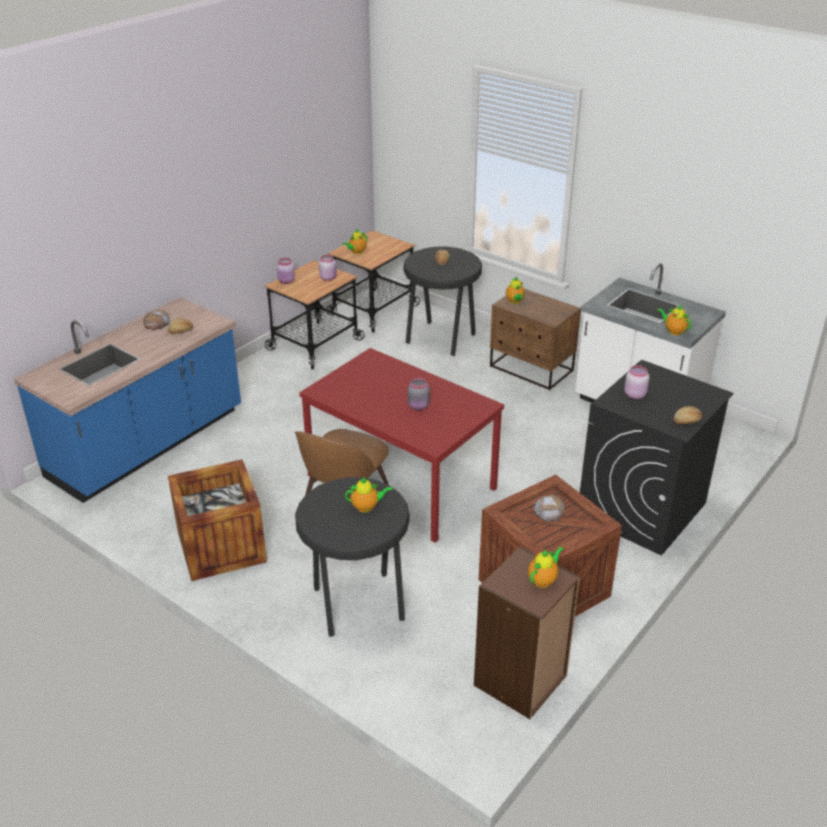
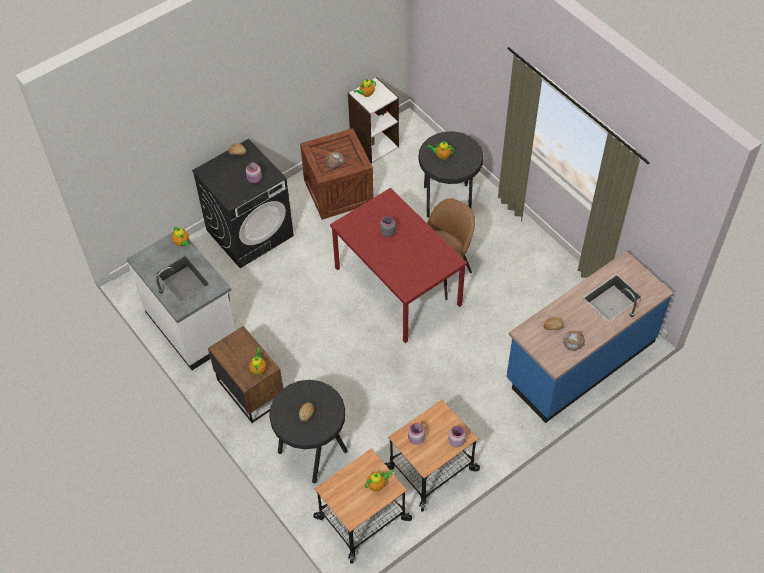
camera: 165 degrees left, 20 degrees up
crate [168,459,267,581] -> none
brown bookcase [474,546,580,719] -> white bookcase [348,77,399,164]

